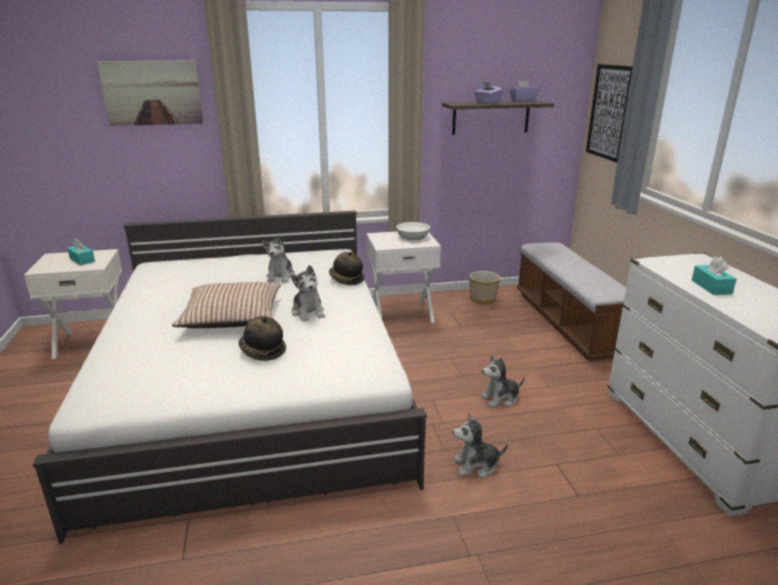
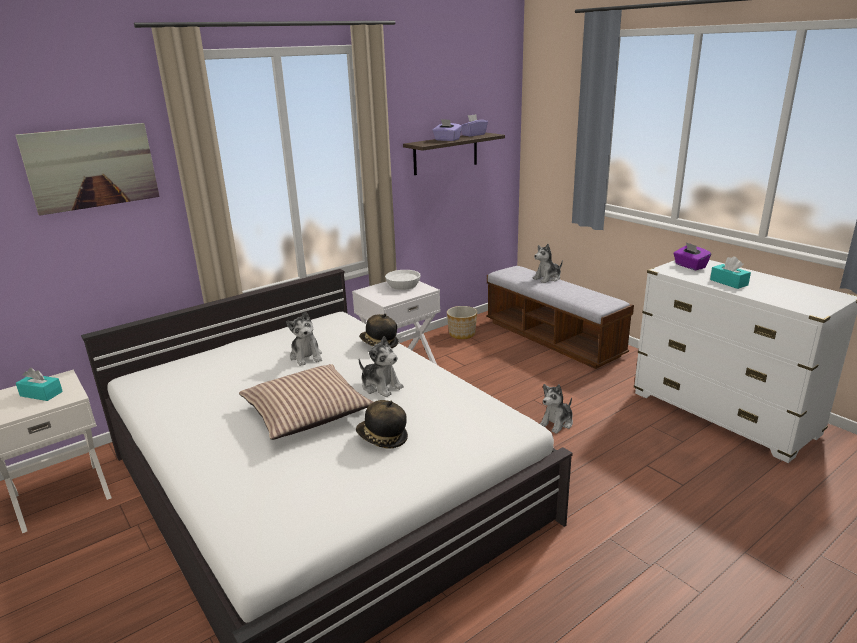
camera: 25 degrees left, 0 degrees up
plush toy [453,413,508,478] -> plush toy moved to [533,244,563,283]
picture [586,64,633,163] -> none
none -> purple tissue box [673,242,711,270]

